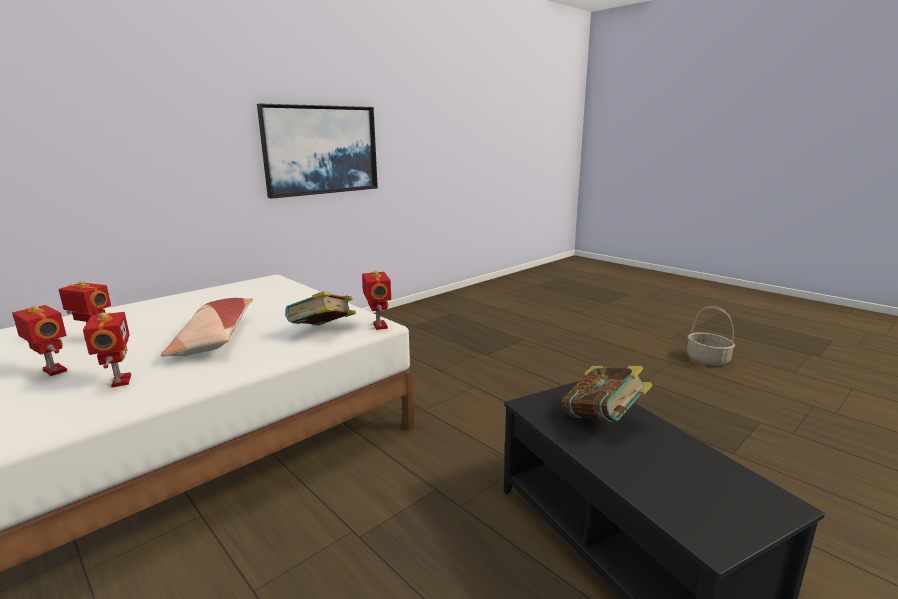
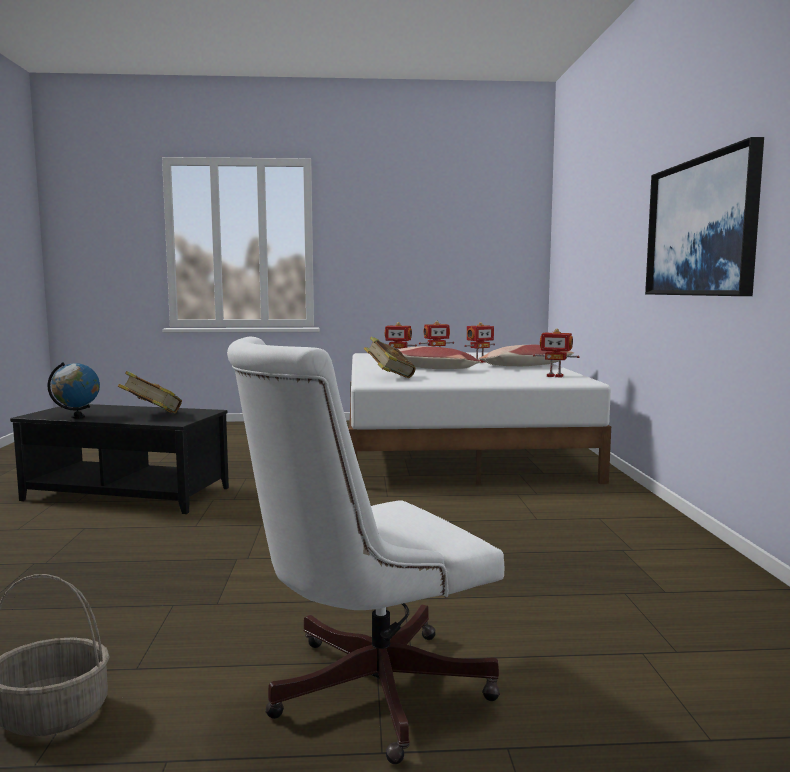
camera: 130 degrees right, 10 degrees down
toy robot [362,271,391,330] -> toy robot moved to [533,328,580,378]
none -> globe [48,362,100,419]
none -> white office chair [227,337,504,764]
none -> pillow [478,345,574,366]

